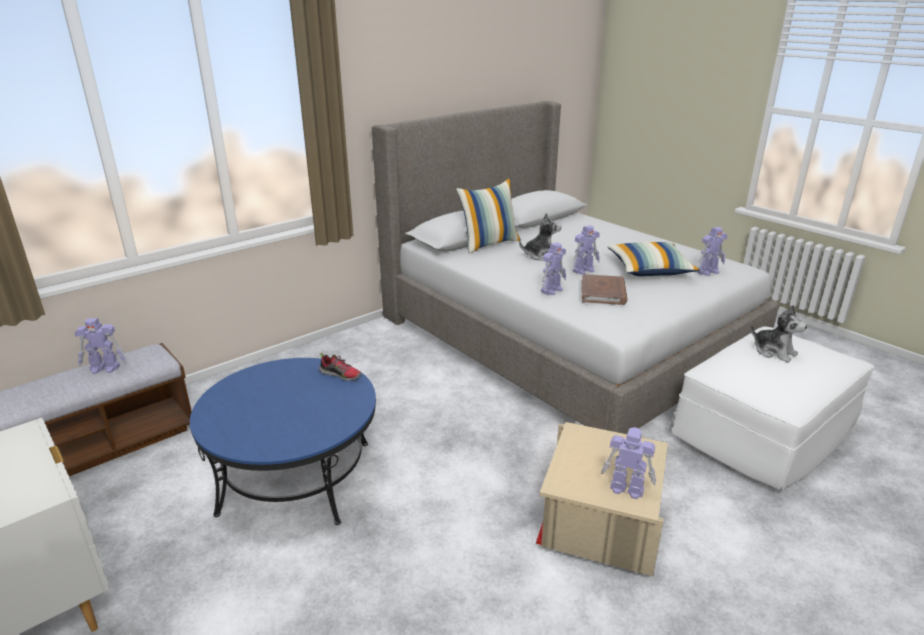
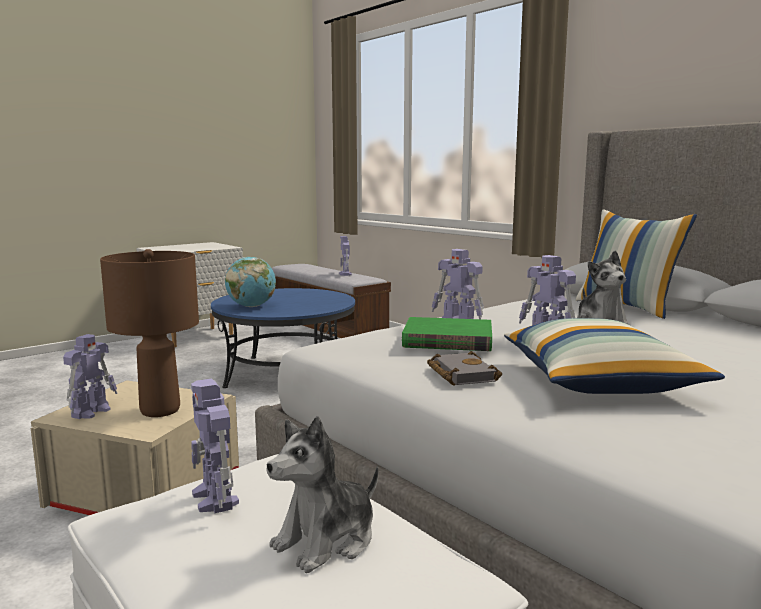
camera: 90 degrees right, 15 degrees down
shoe [319,353,362,381] -> none
brown book [582,274,627,305] -> green book [402,317,492,351]
toy robot [697,227,728,276] -> toy robot moved to [191,379,239,513]
none -> brown table lamp [100,249,199,417]
none -> globe [225,257,276,307]
none -> grey book [427,351,502,385]

